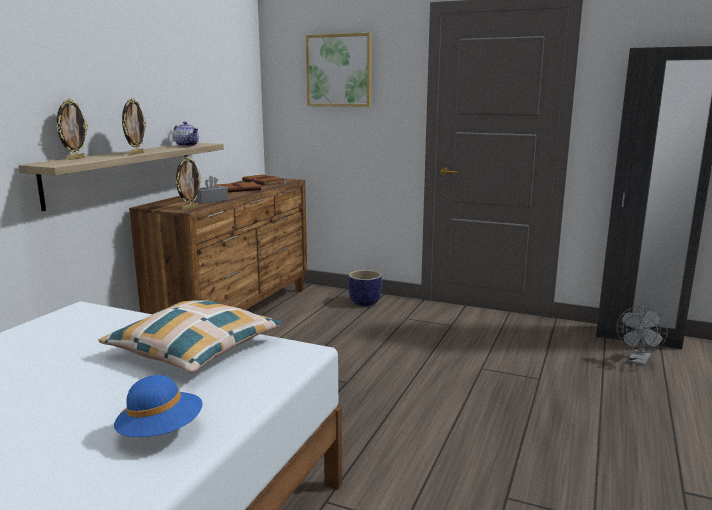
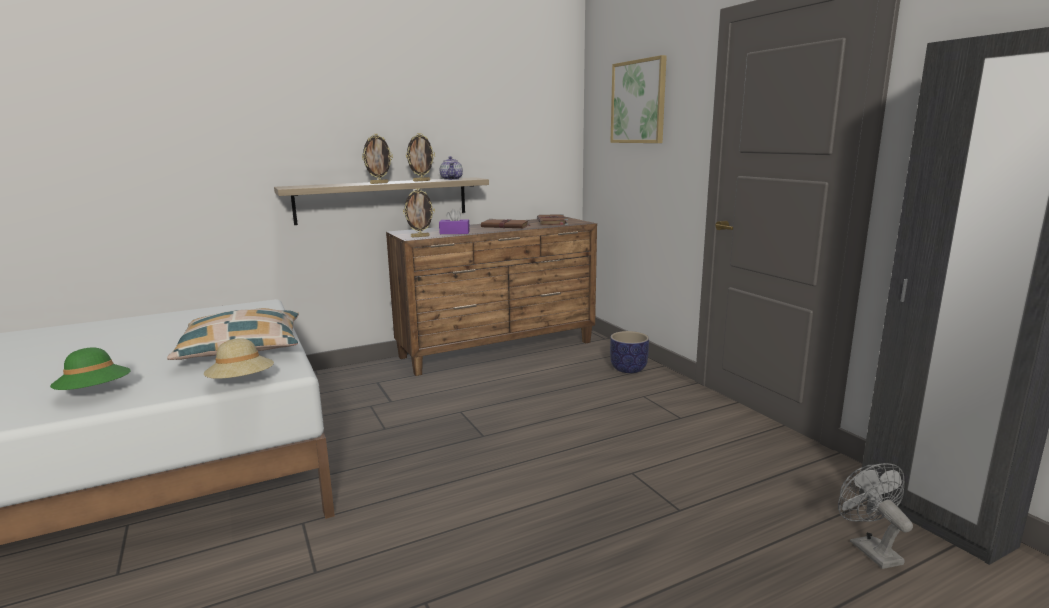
camera: 40 degrees right, 0 degrees up
picture frame [56,99,88,160] -> picture frame moved to [406,133,435,182]
blue hat [114,375,203,437] -> green hat [50,348,131,390]
grey tissue box [194,176,228,204] -> purple tissue box [439,209,470,234]
grey fan [616,306,668,366] -> grey fan turned 90 degrees clockwise [838,463,913,569]
none -> beige hat [204,338,274,379]

